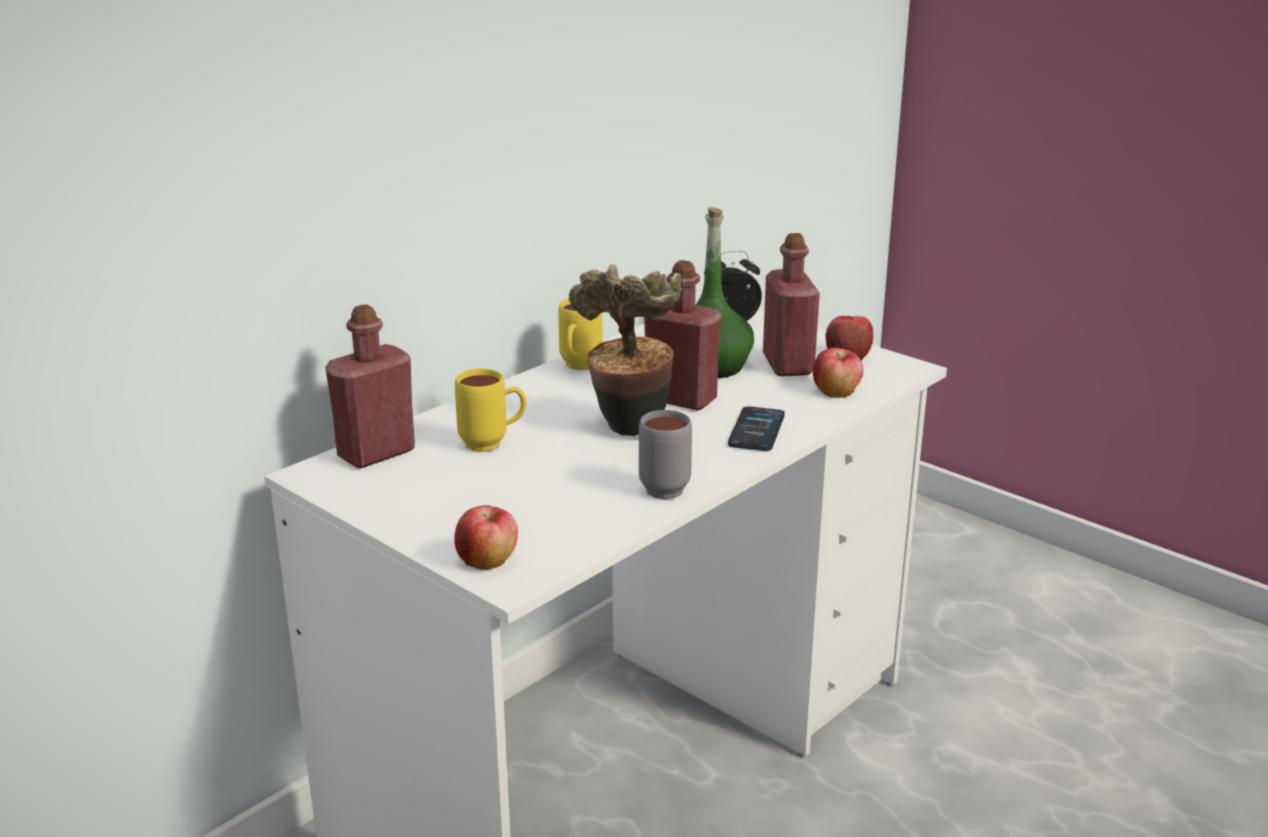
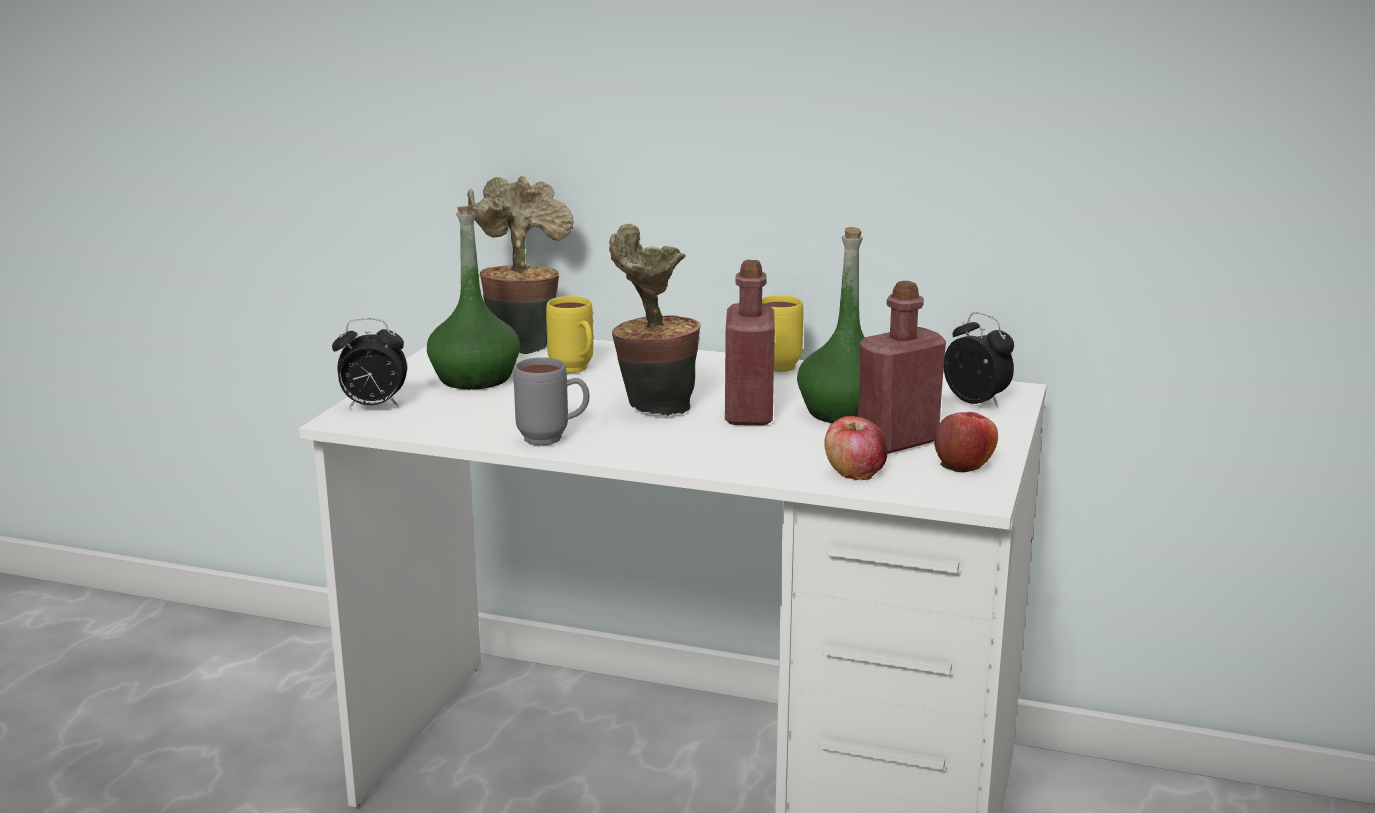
camera: 65 degrees right, 5 degrees down
red bottle [325,305,415,468] -> potted plant [467,176,574,354]
apple [454,505,518,570] -> alarm clock [332,318,407,409]
phone [728,406,785,451] -> none
none -> green bottle [427,206,520,389]

